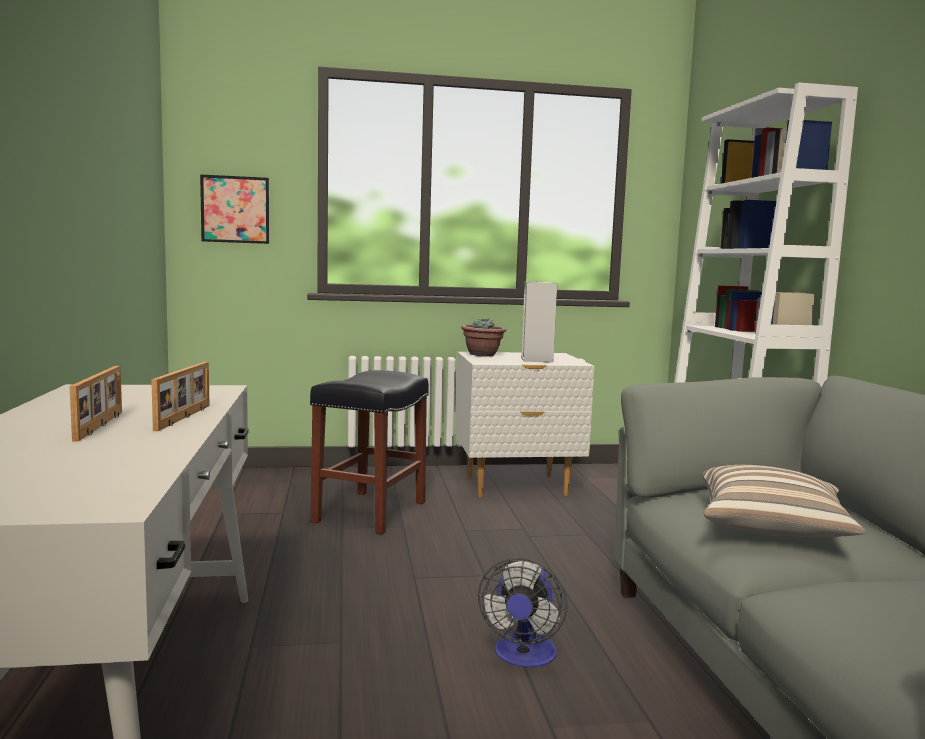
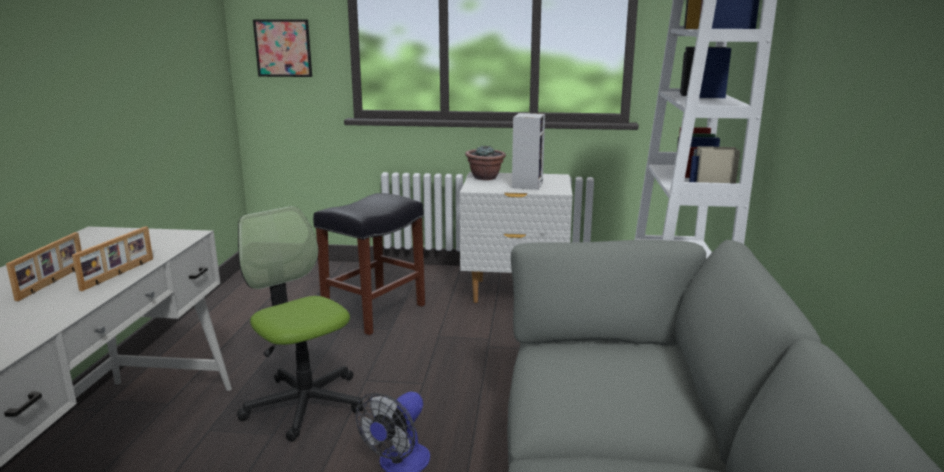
camera: 15 degrees right, 10 degrees up
pillow [702,465,866,538] -> none
none -> office chair [237,206,363,442]

